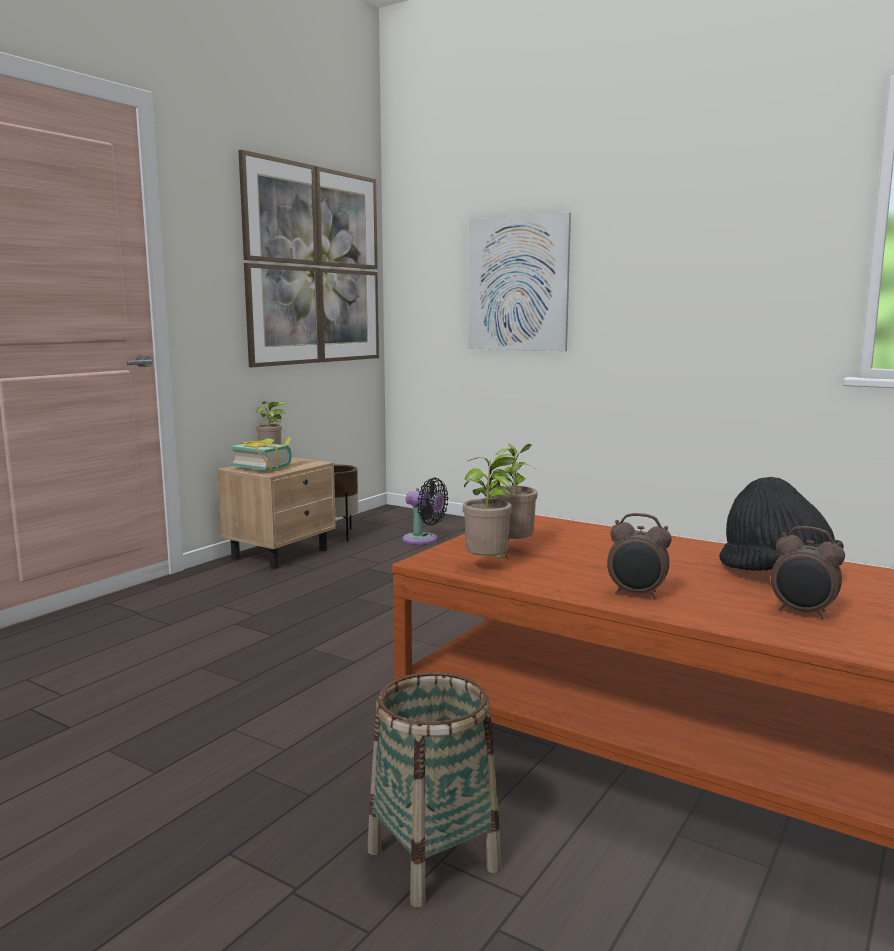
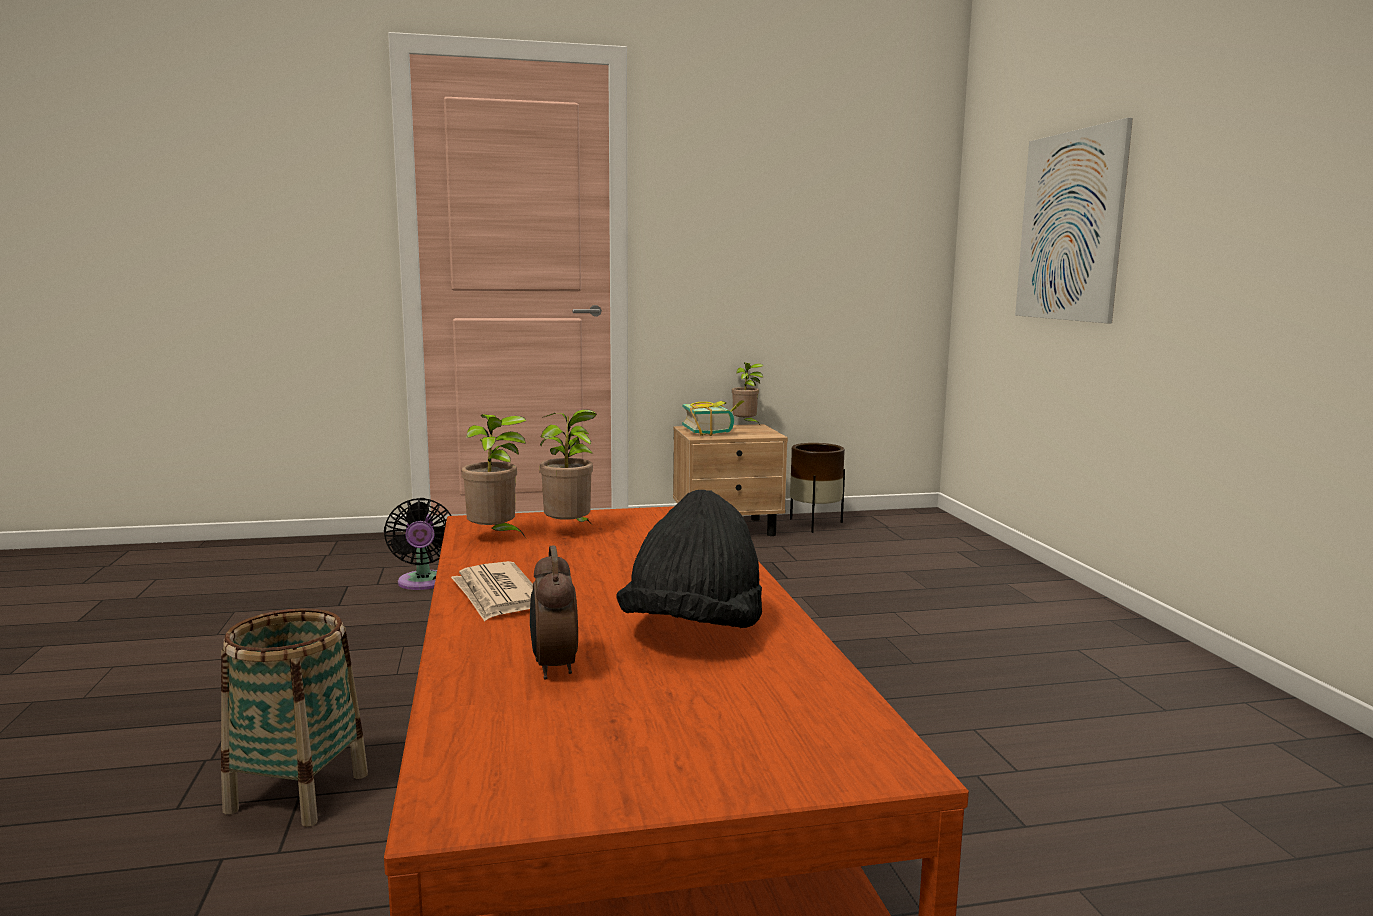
camera: 45 degrees right, 0 degrees up
picture [238,150,379,367] -> none
black fan [403,477,449,545] -> black fan moved to [384,498,452,590]
alarm clock [607,513,672,599] -> newspaper [451,561,533,622]

